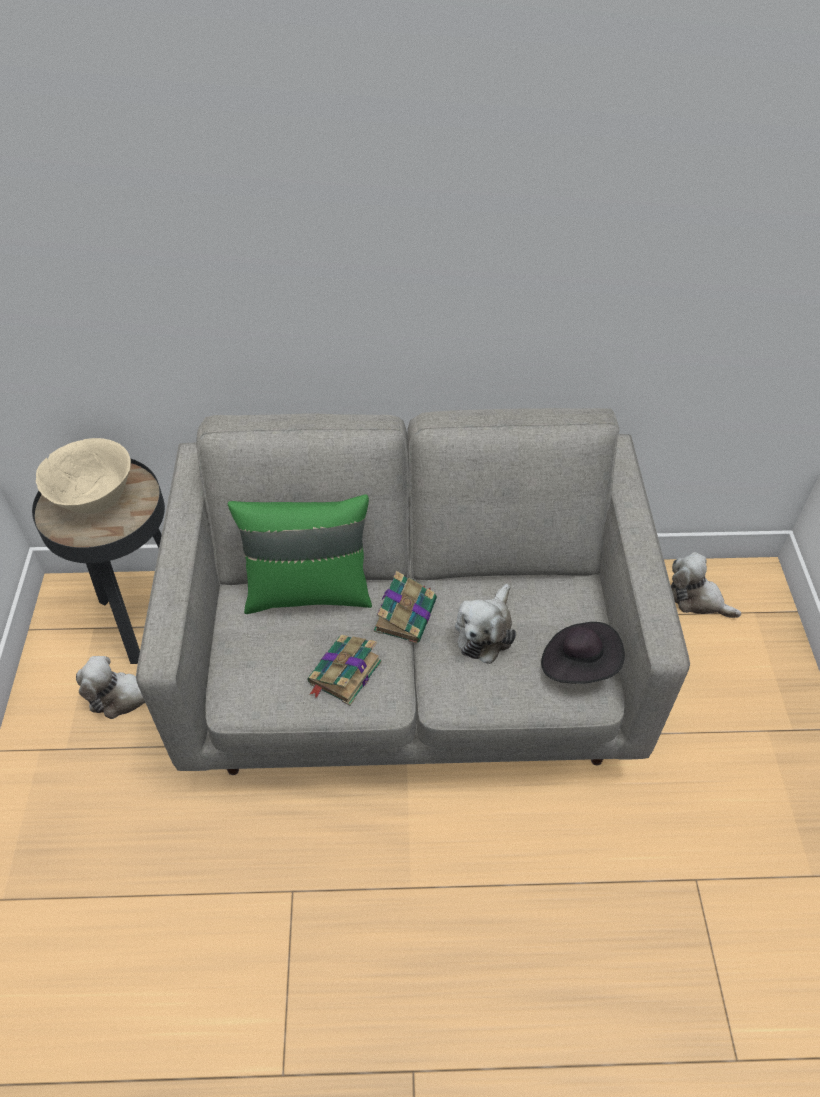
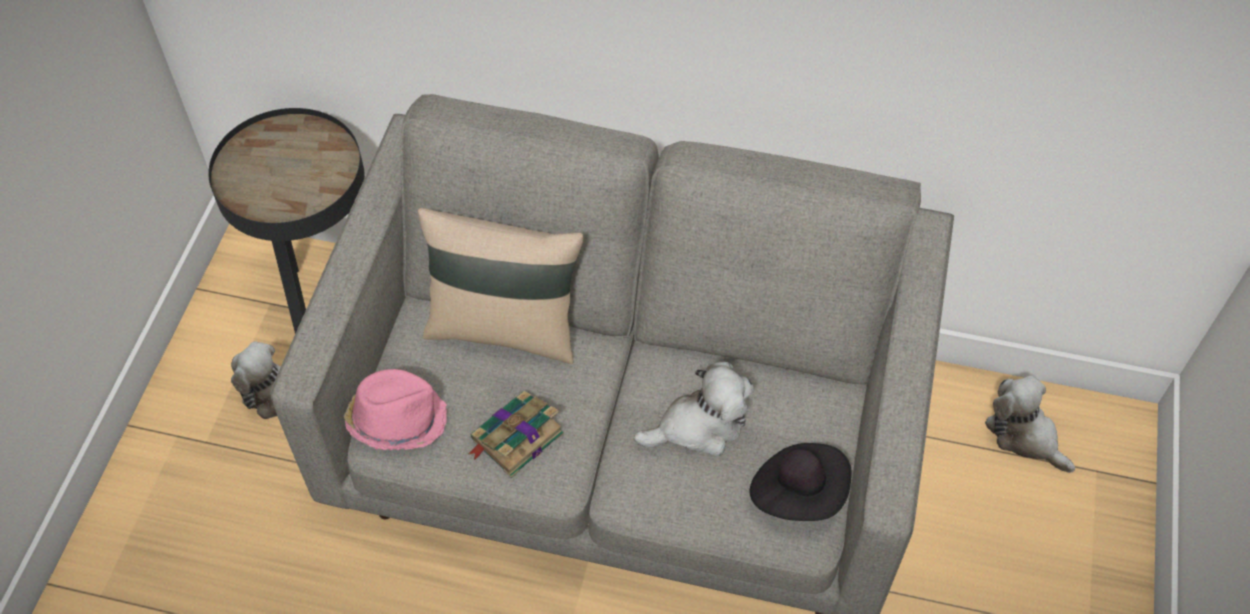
camera: 15 degrees right, 5 degrees up
beige bowl [36,438,131,514] -> none
green pillow [228,494,372,614] -> beige pillow [418,208,583,364]
book [374,571,437,643] -> none
plush toy [455,584,516,664] -> plush toy turned 150 degrees counterclockwise [634,361,754,456]
none -> pink hat [344,369,447,450]

